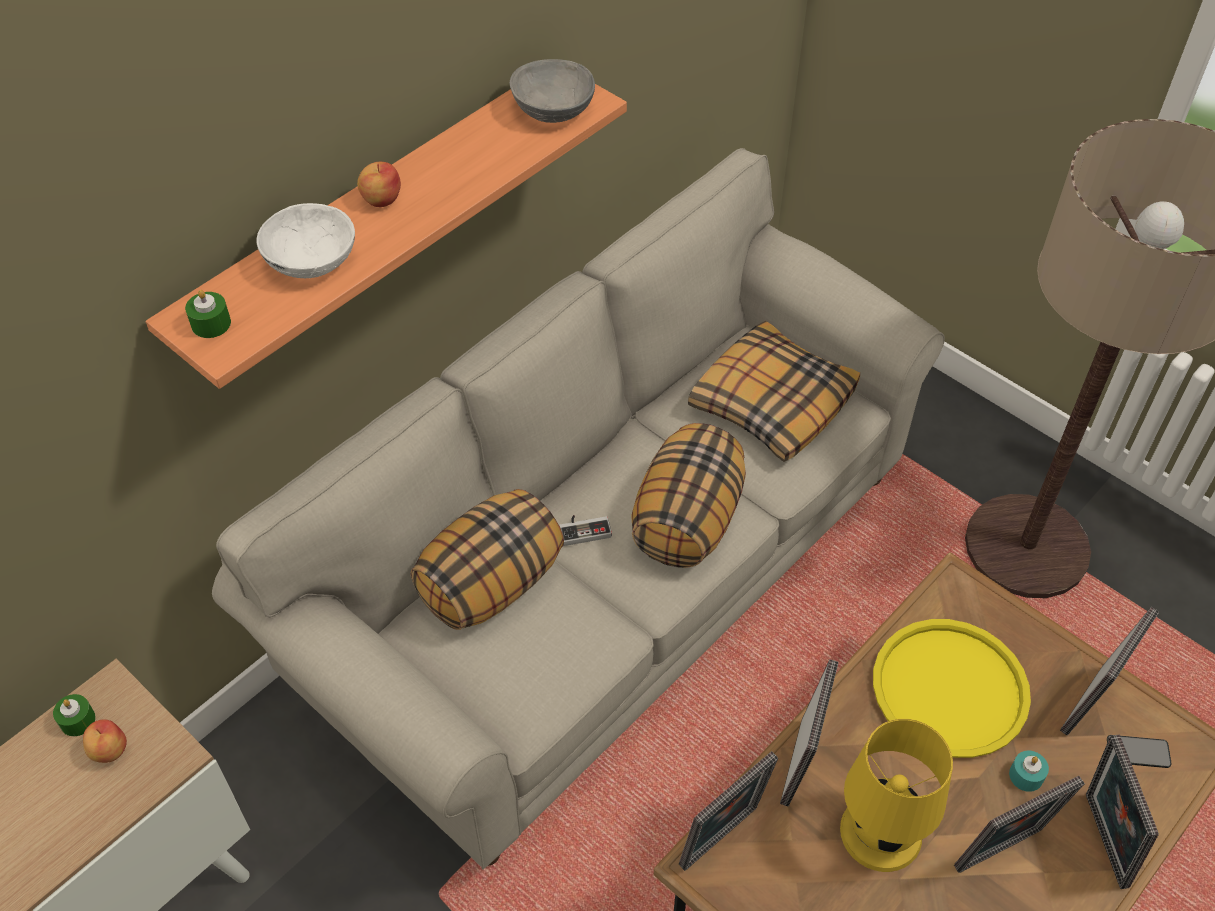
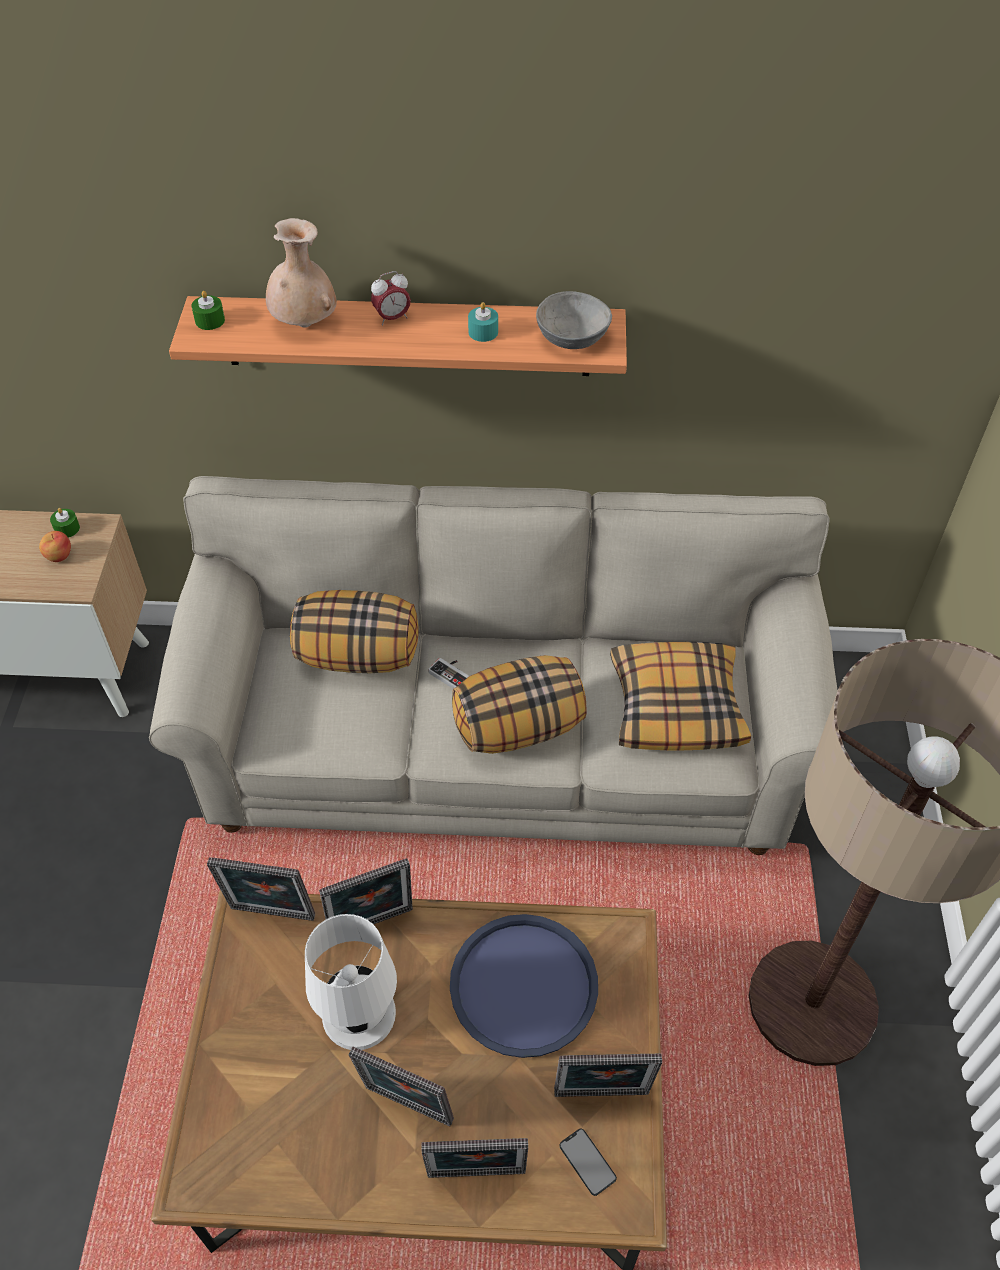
camera: 50 degrees right, 0 degrees up
white bowl [257,203,355,278] -> beige vase [266,218,337,328]
apple [357,162,401,207] -> alarm clock [371,271,411,325]
yellow table lamp [840,719,953,872] -> white table lamp [305,914,397,1050]
yellow tray [873,619,1031,758] -> blue tray [450,914,598,1058]
turquoise candle [1009,751,1049,792] -> turquoise candle moved to [468,302,498,342]
picture frame [1086,735,1159,889] -> picture frame turned 135 degrees counterclockwise [421,1138,528,1178]

